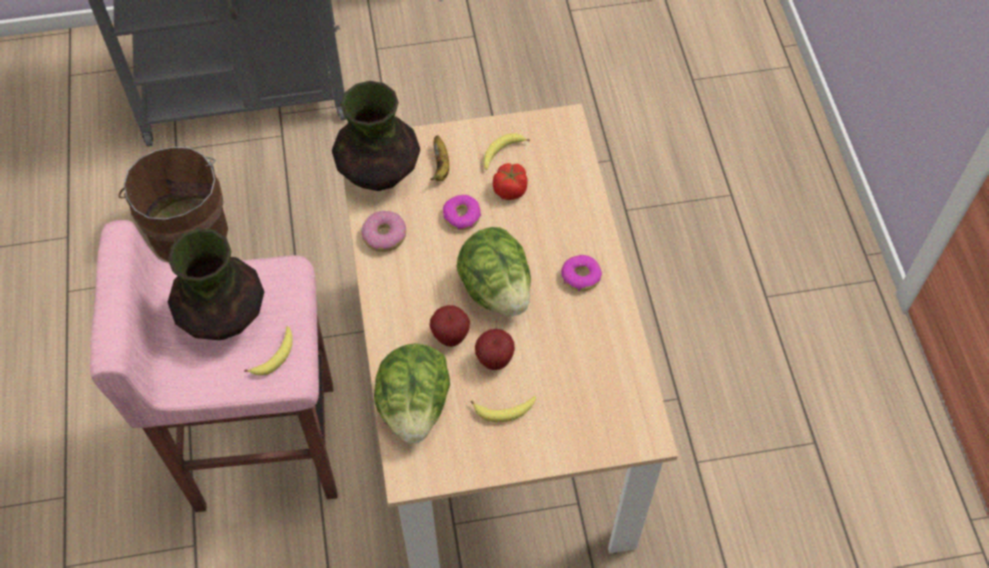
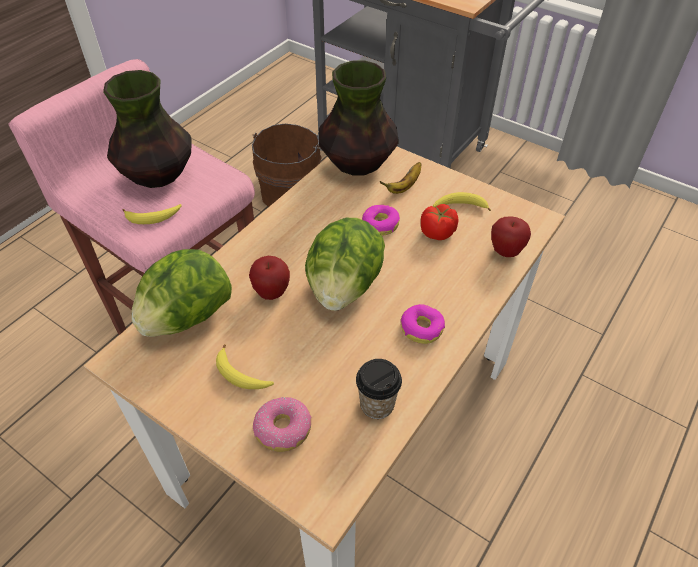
camera: 45 degrees right, 10 degrees down
donut [362,211,406,252] -> donut moved to [253,397,312,452]
apple [475,329,515,370] -> apple moved to [491,216,531,257]
none -> cup [356,359,402,419]

